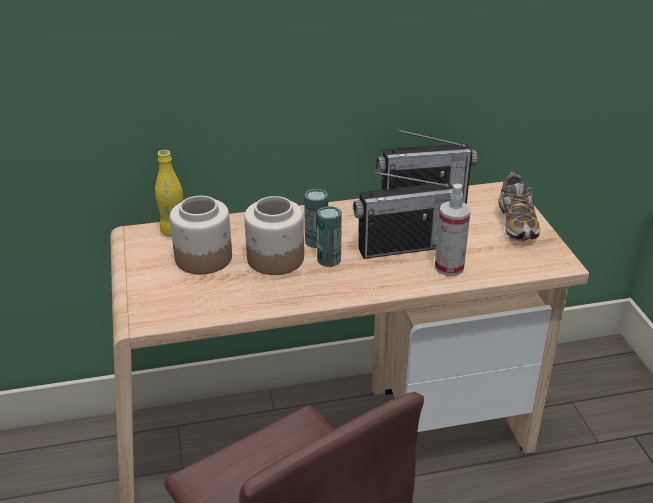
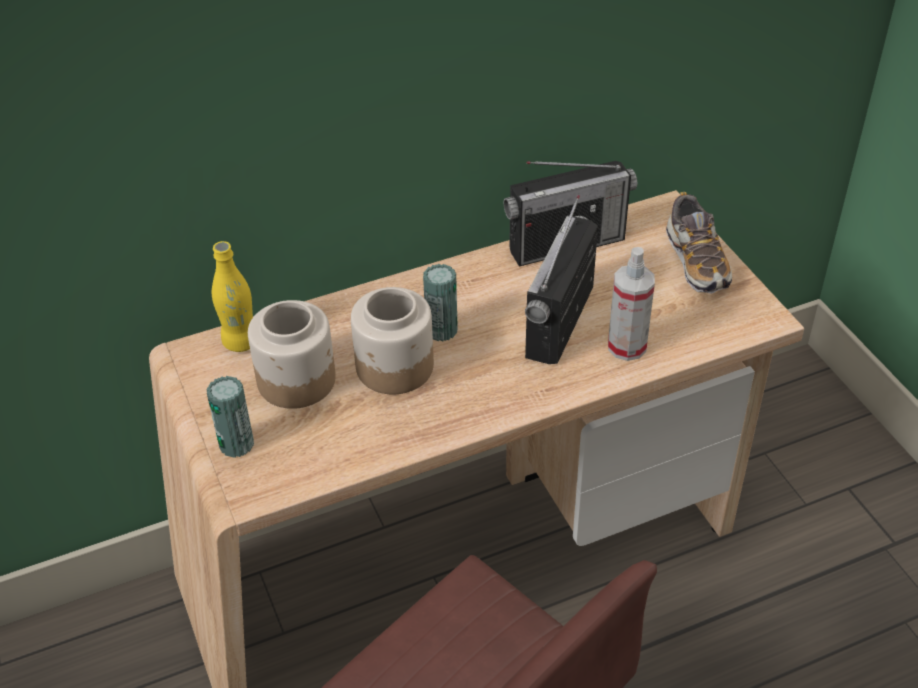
camera: 10 degrees left, 10 degrees up
can [317,206,342,267] -> can moved to [206,376,254,458]
radio [353,171,453,259] -> radio turned 135 degrees clockwise [525,195,598,364]

